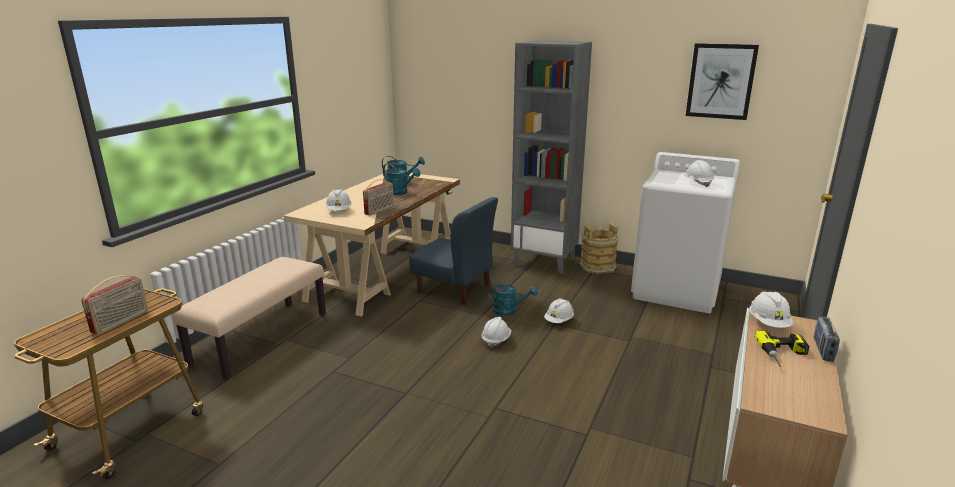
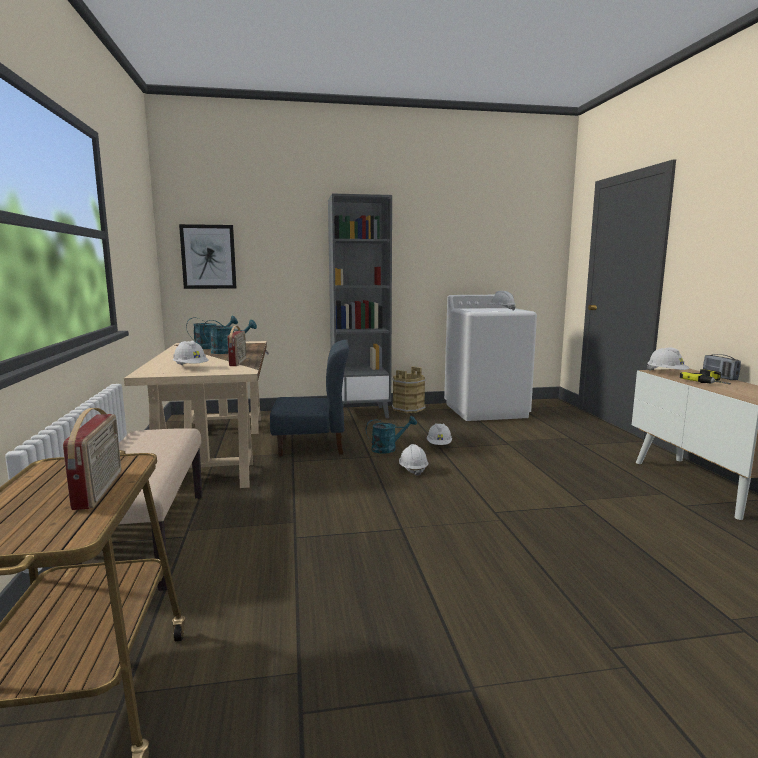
camera: 35 degrees left, 10 degrees down
picture [686,43,759,120] -> picture moved to [179,224,236,289]

